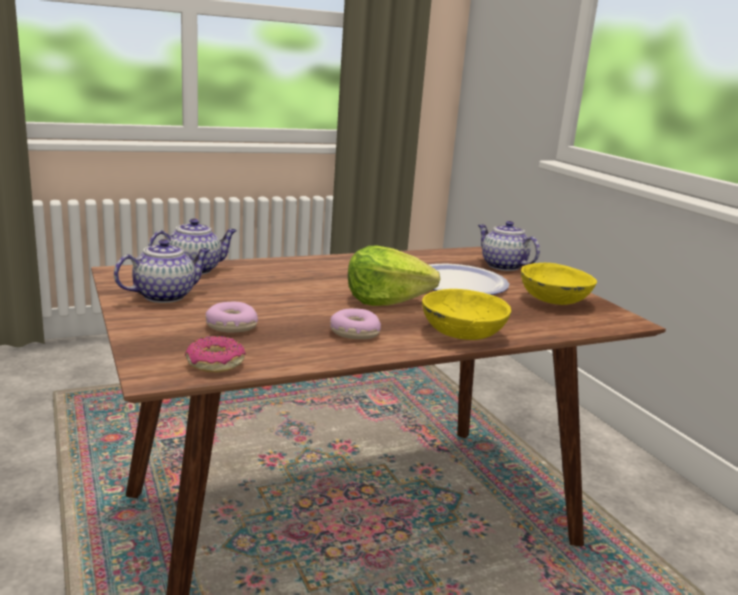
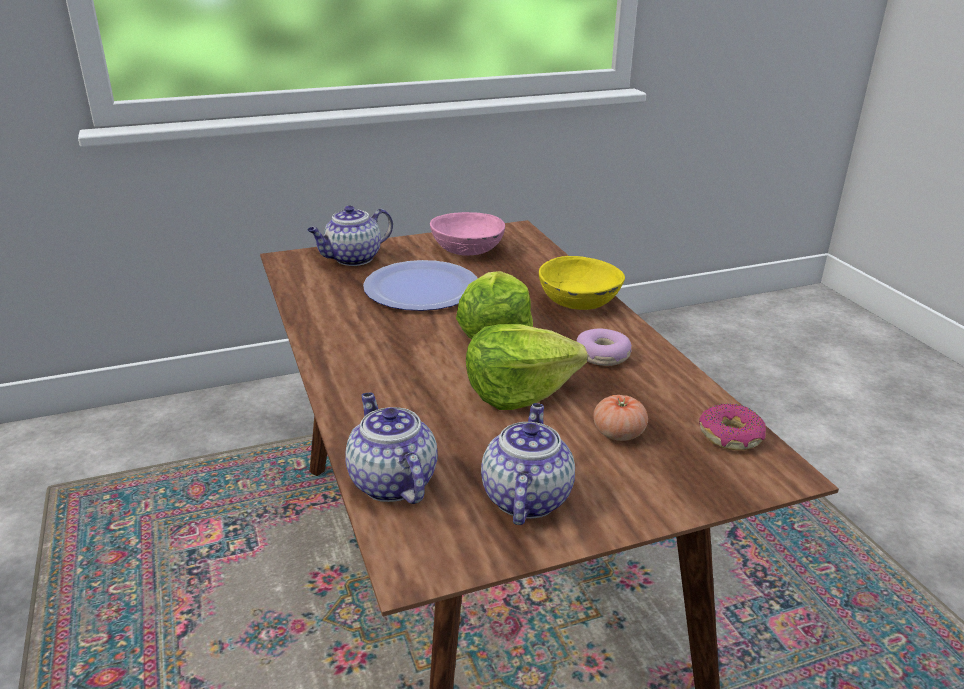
camera: 85 degrees left, 10 degrees up
teapot [114,239,210,303] -> teapot turned 45 degrees clockwise [481,403,575,525]
donut [205,302,258,333] -> tomato [594,395,648,441]
yellow bowl [521,263,597,305] -> pink bowl [430,212,505,256]
none -> lettuce [466,324,587,410]

